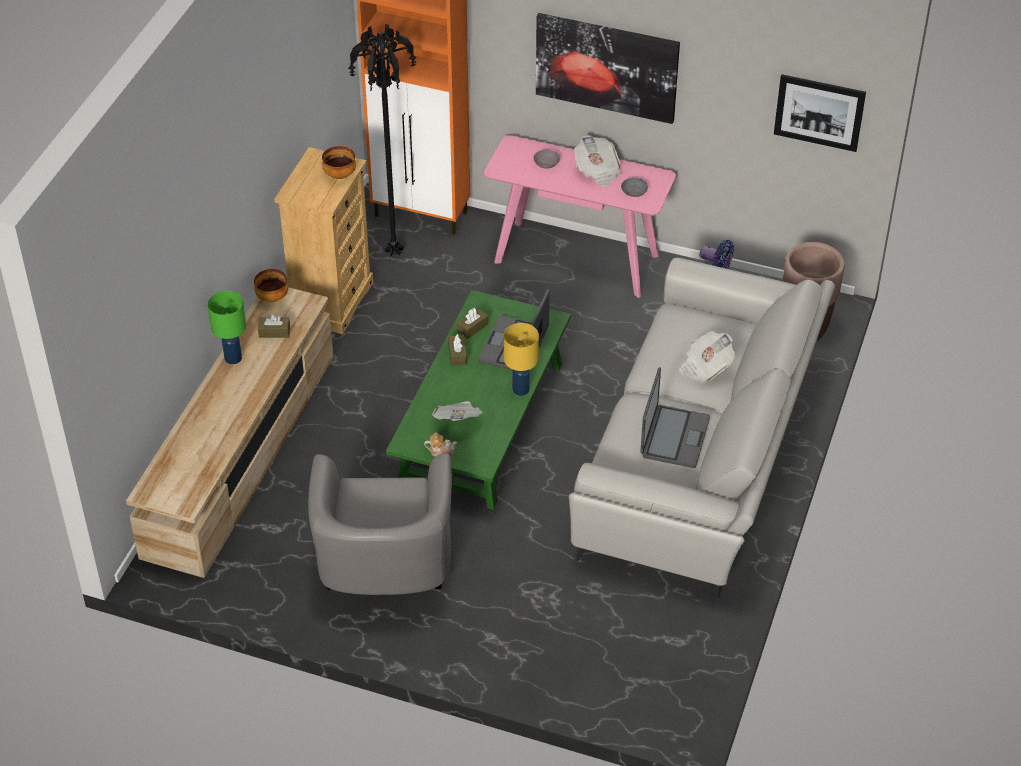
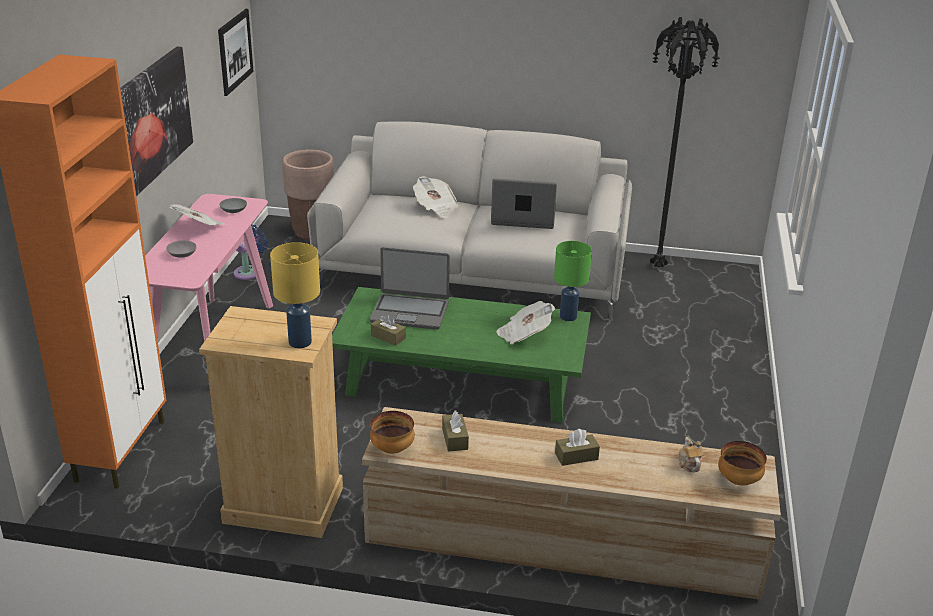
camera: 100 degrees left, 15 degrees down
green table lamp [207,291,246,364] -> green table lamp moved to [554,241,592,321]
grey armchair [308,453,452,595] -> none
bowl [322,146,356,179] -> bowl moved to [718,441,767,486]
black floor lamp [348,24,416,256] -> black floor lamp moved to [650,17,720,268]
teapot [424,433,457,456] -> teapot moved to [679,437,704,472]
brown tissue box [448,334,467,366] -> brown tissue box moved to [555,429,600,466]
yellow table lamp [504,323,539,396] -> yellow table lamp moved to [270,242,320,348]

